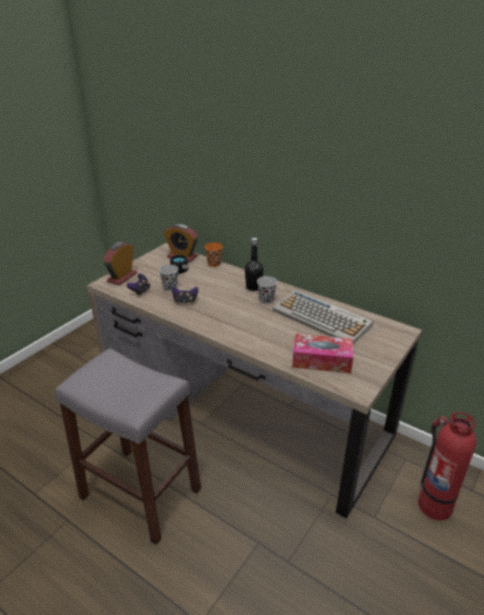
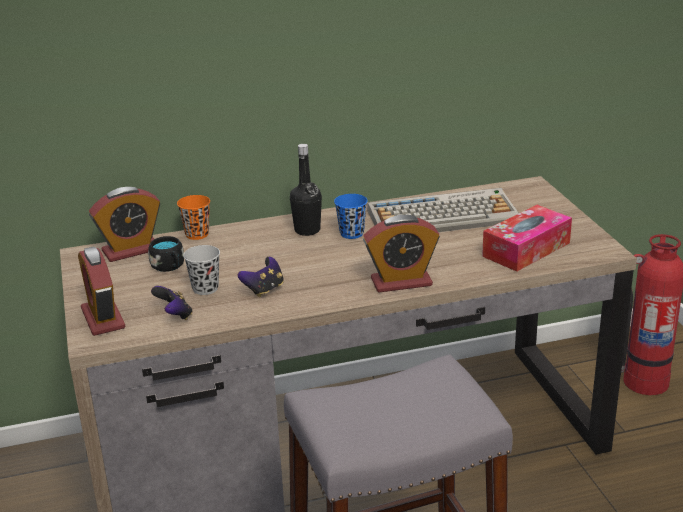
camera: 50 degrees left, 5 degrees down
black cup [257,276,277,304] -> blue cup [334,194,368,239]
none -> alarm clock [363,215,440,293]

